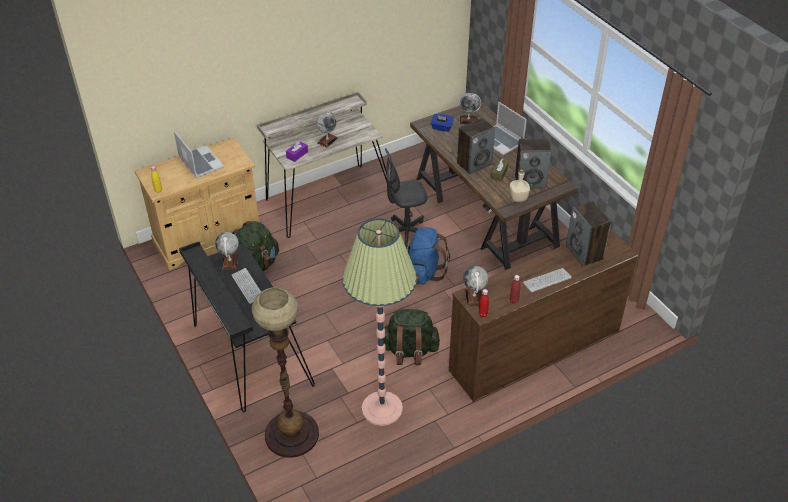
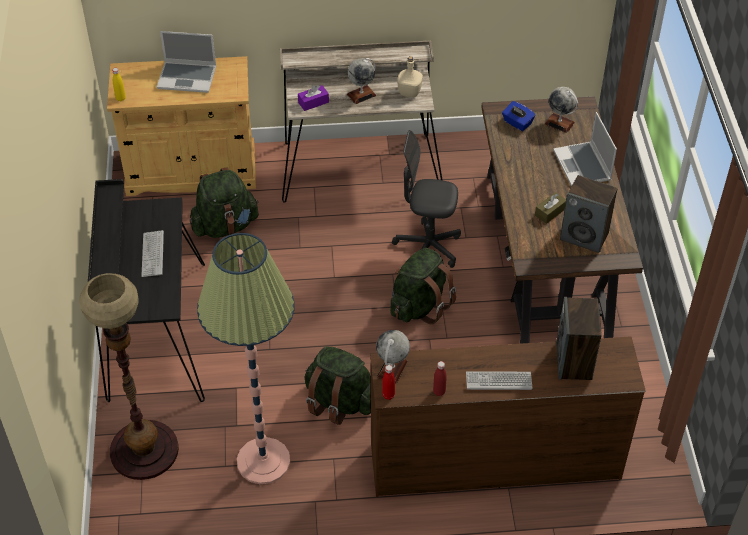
camera: 25 degrees right, 5 degrees up
laptop [174,131,224,178] -> laptop turned 105 degrees clockwise [157,31,216,93]
globe [215,232,239,270] -> none
blue backpack [407,227,450,284] -> green backpack [390,248,456,325]
speaker [457,118,495,174] -> none
beige bottle [509,169,530,202] -> beige bottle moved to [397,56,423,97]

